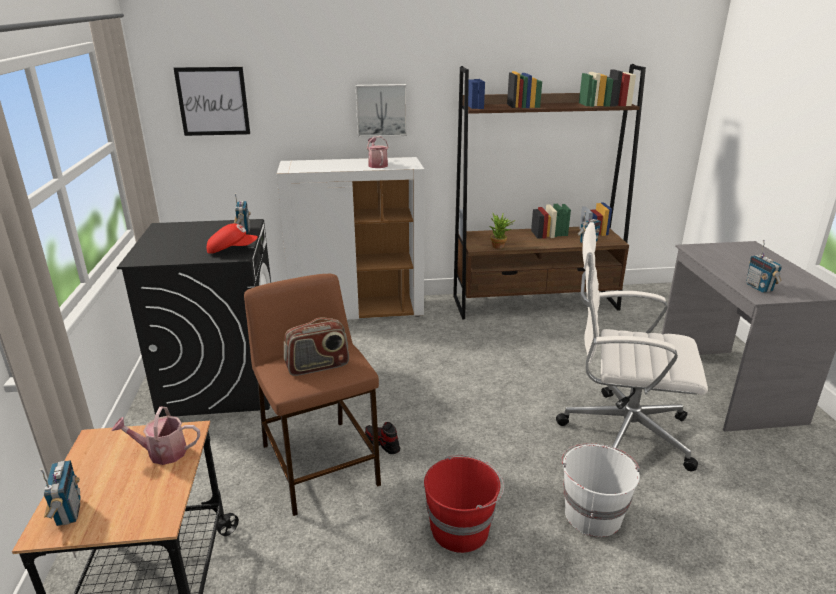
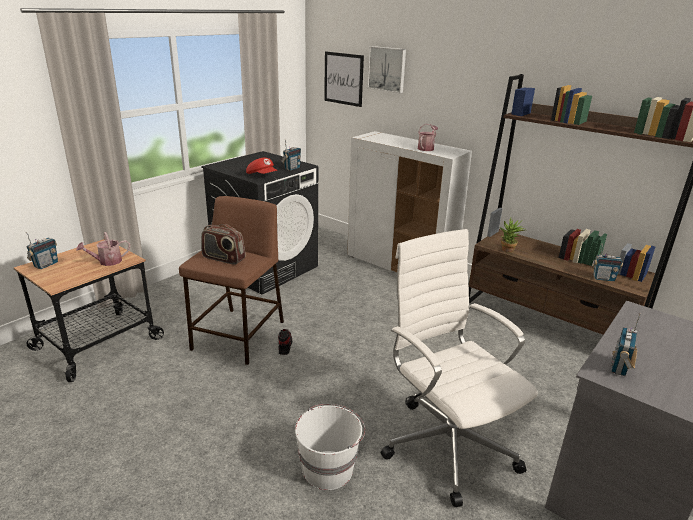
camera: 45 degrees right, 0 degrees up
watering can [112,407,200,465] -> watering can turned 75 degrees counterclockwise [76,232,130,266]
picture [356,84,407,137] -> picture moved to [367,46,406,93]
red bucket [424,455,504,553] -> none

